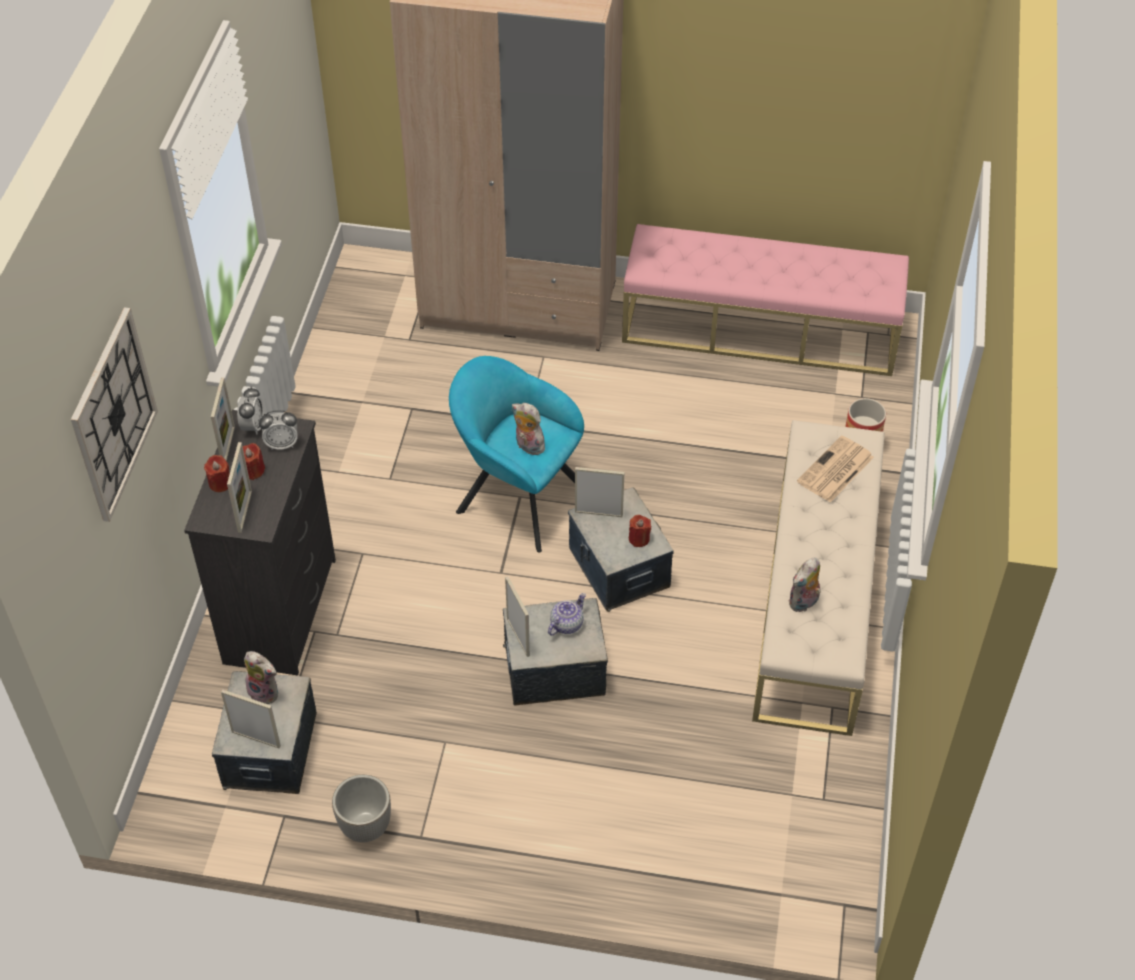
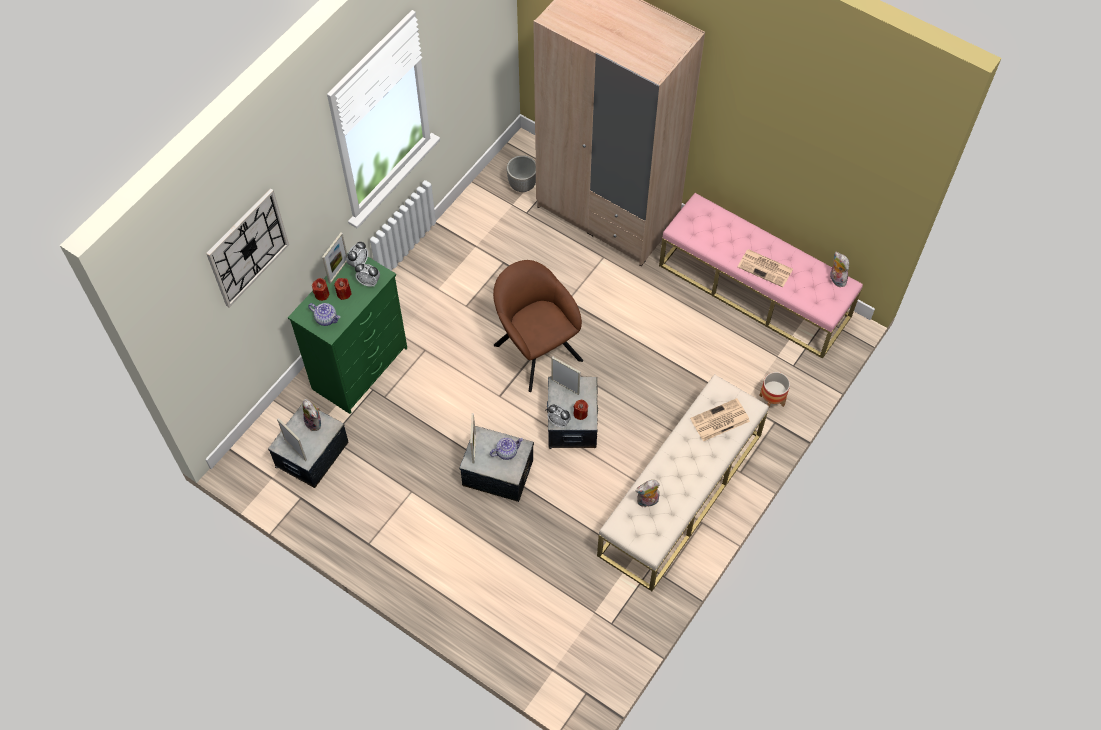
camera: 25 degrees right, 10 degrees up
black dresser [184,410,336,676] -> green dresser [288,253,407,414]
picture frame [227,442,252,533] -> teapot [308,303,340,326]
planter [332,775,391,842] -> planter moved to [507,155,536,192]
turquoise armchair [449,356,584,553] -> brown armchair [493,260,583,392]
plush toy [512,403,549,455] -> plush toy moved to [830,252,850,287]
none -> alarm clock [547,404,571,428]
none -> newspaper [737,249,793,287]

